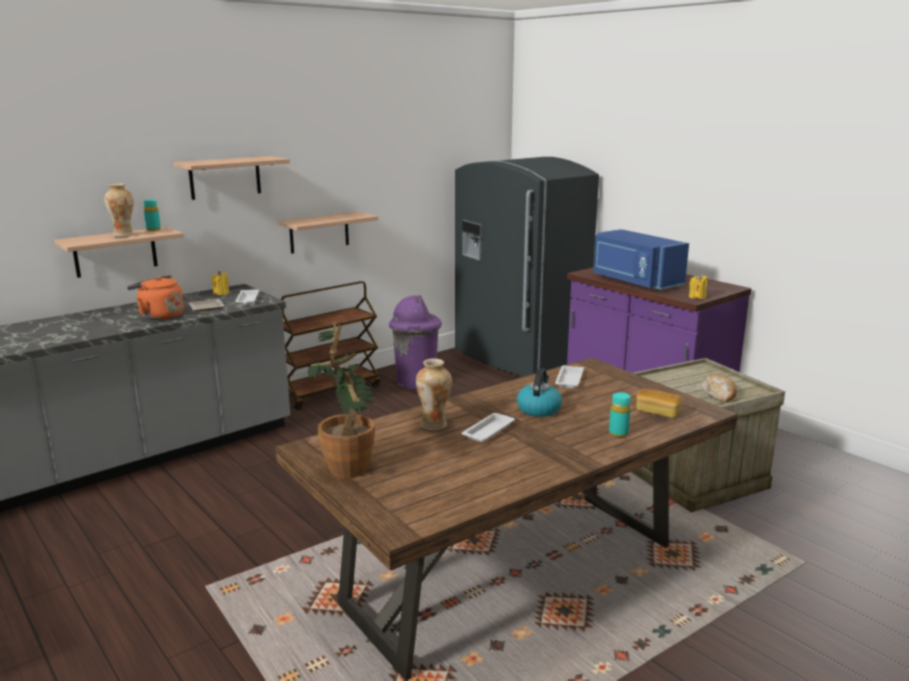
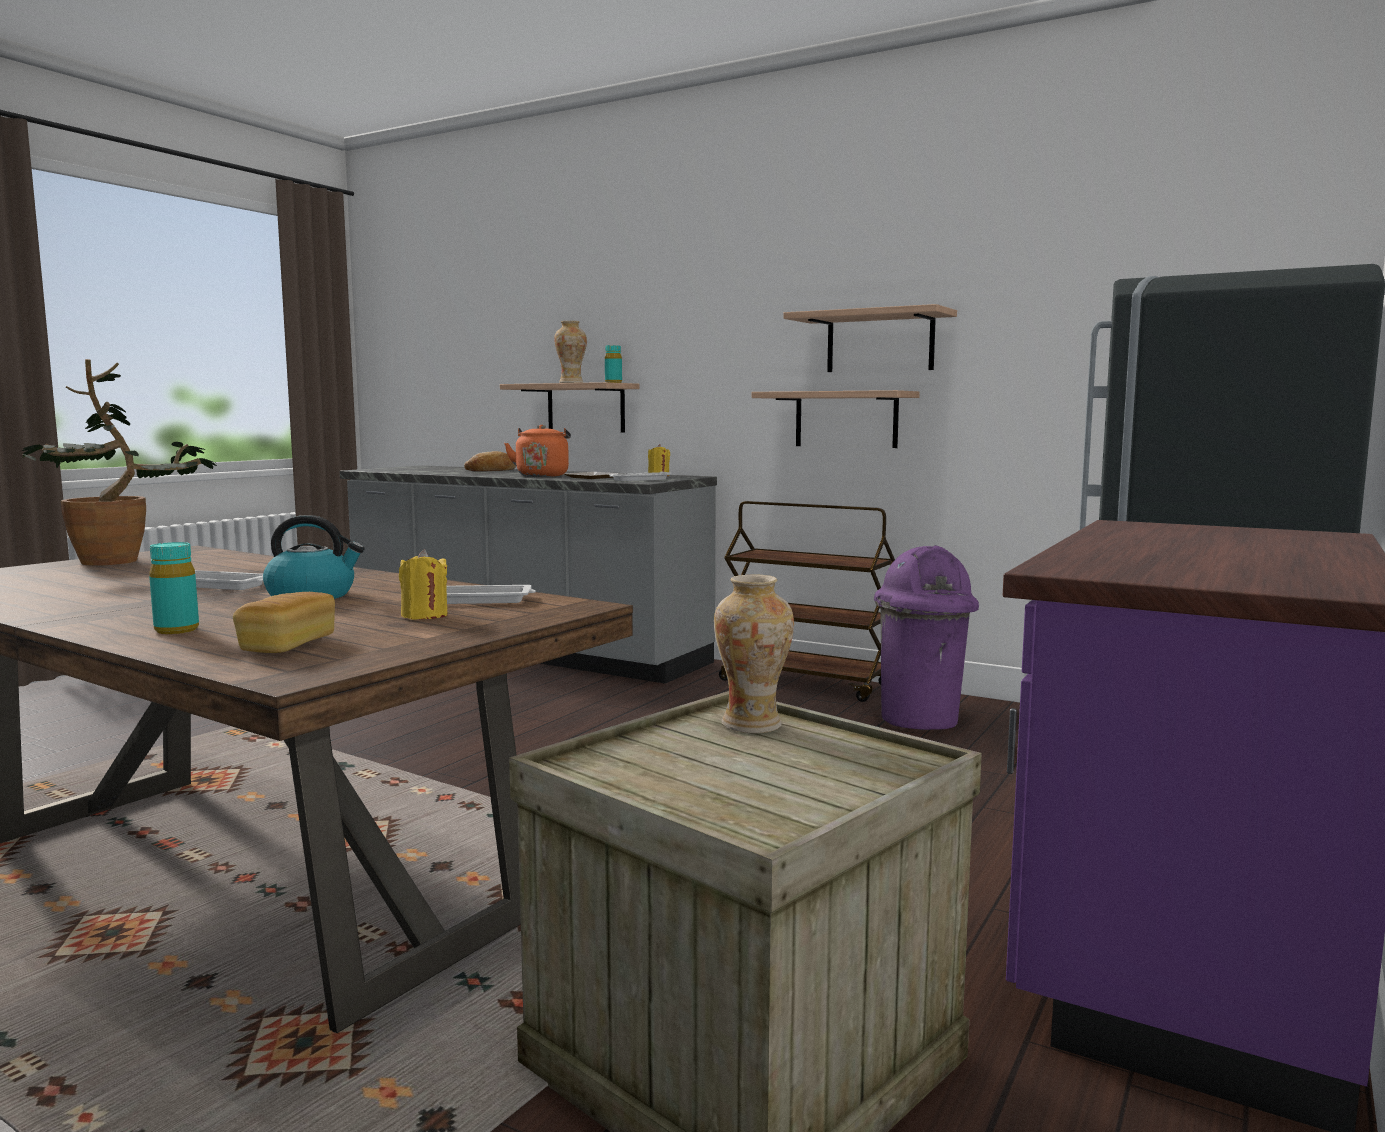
camera: 70 degrees right, 10 degrees down
shelf [174,156,290,200] -> shelf moved to [783,304,957,372]
vase [416,359,452,430] -> vase moved to [714,574,794,733]
blue microwave [593,229,689,291] -> none
yellow candle [689,274,707,299] -> yellow candle moved to [399,549,448,619]
bread [702,374,737,402] -> bread moved to [464,451,516,471]

